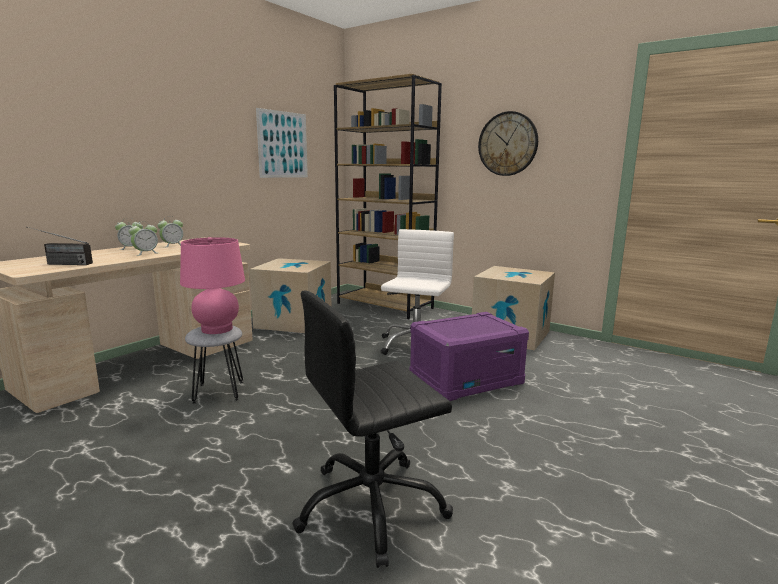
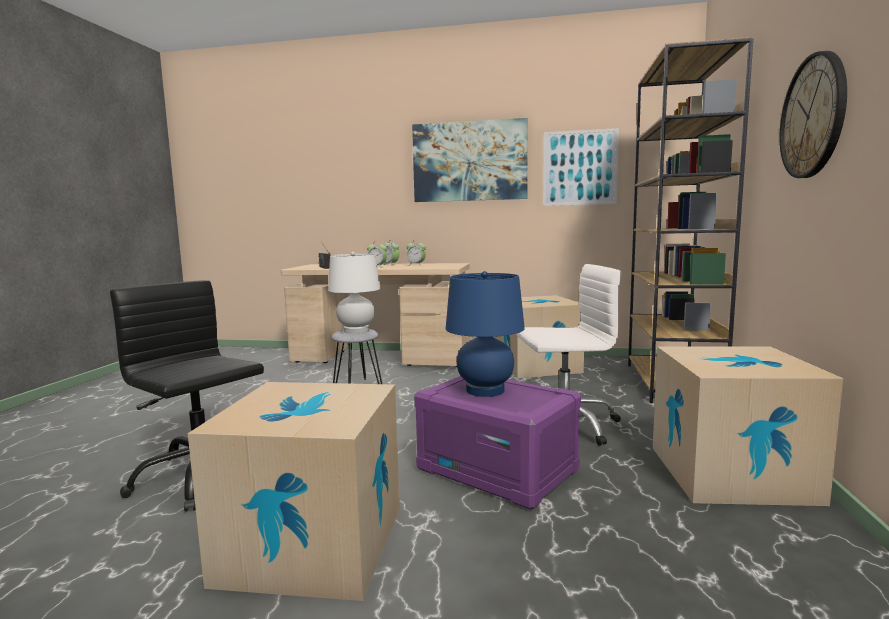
camera: 65 degrees right, 5 degrees down
pink table lamp [180,237,245,334] -> white table lamp [328,252,381,334]
none -> cardboard box [188,382,400,601]
none -> picture [412,118,528,202]
none -> blue table lamp [446,271,525,397]

